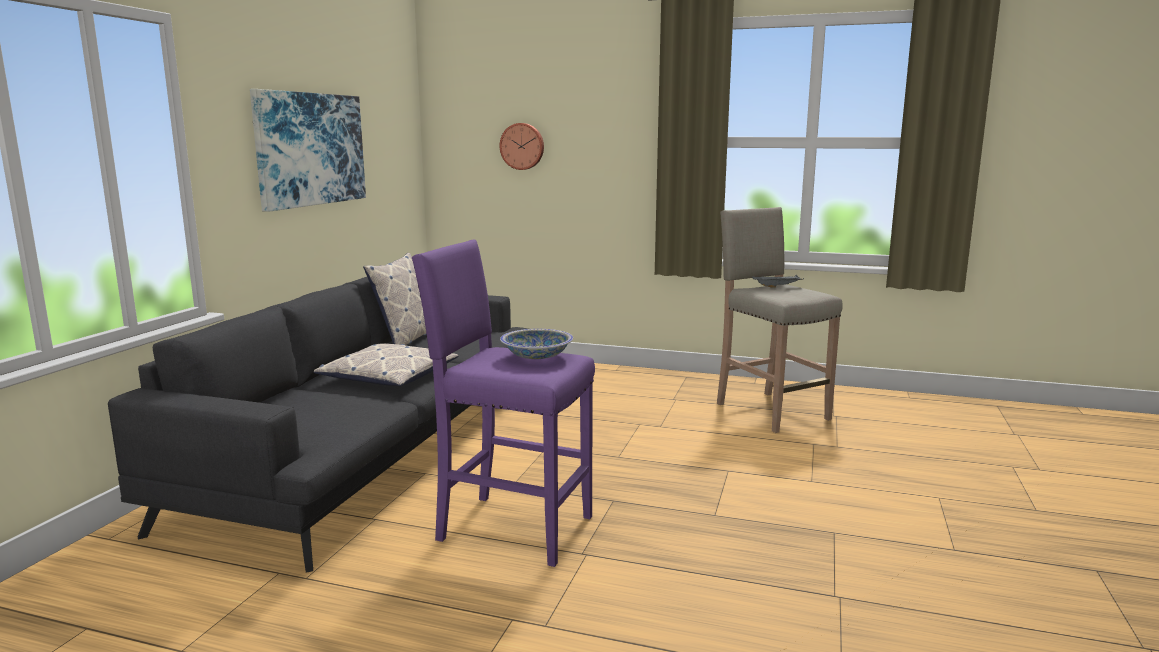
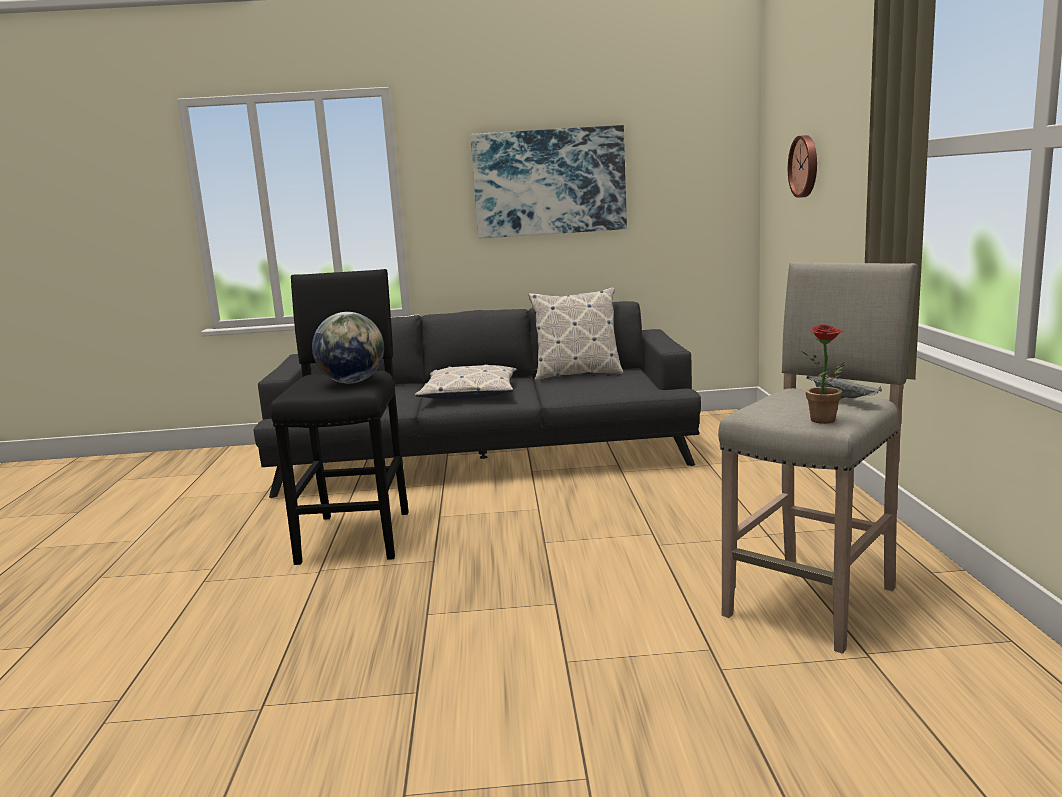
camera: 70 degrees right, 0 degrees up
purple stool [412,240,595,567] -> black stool [270,269,409,565]
bowl [500,329,573,359] -> globe [312,312,384,383]
none -> potted plant [802,324,844,424]

